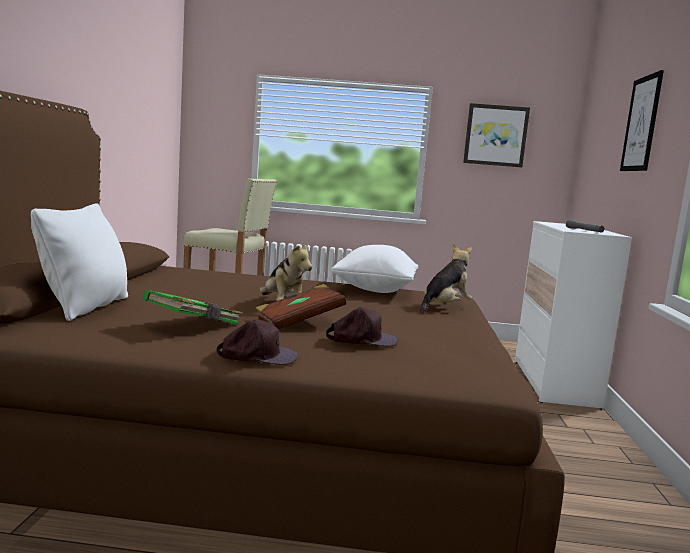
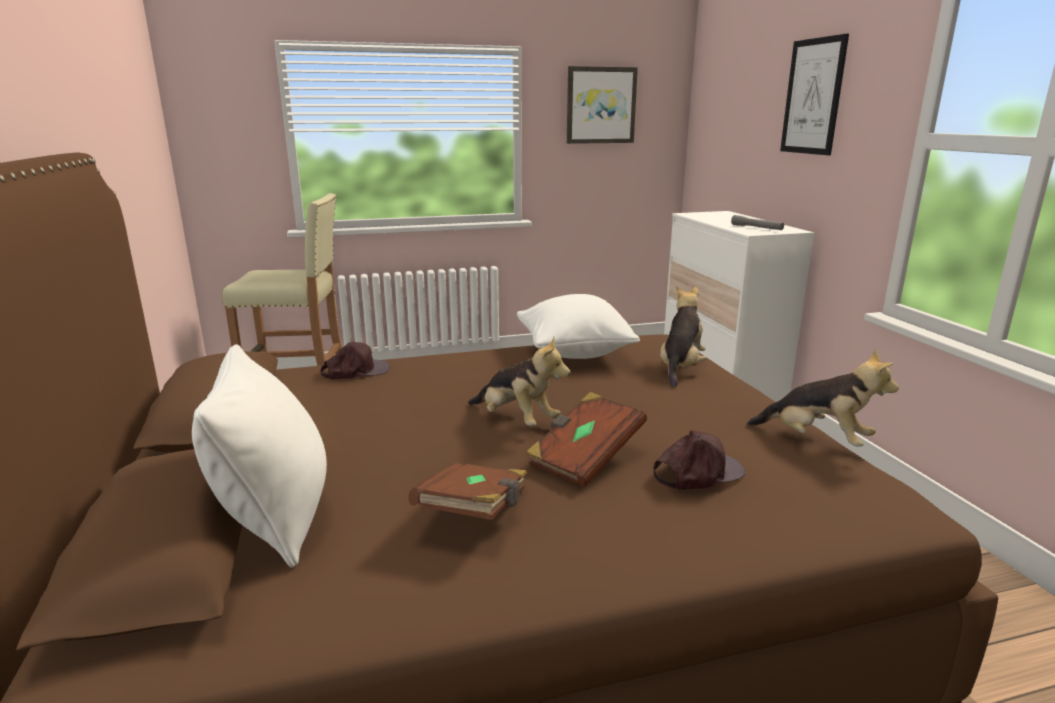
camera: 20 degrees left, 10 degrees up
green book [143,290,243,325] -> brown book [409,463,527,520]
brown cap [217,319,298,365] -> brown cap moved to [320,342,390,379]
none -> plush toy [747,349,899,447]

